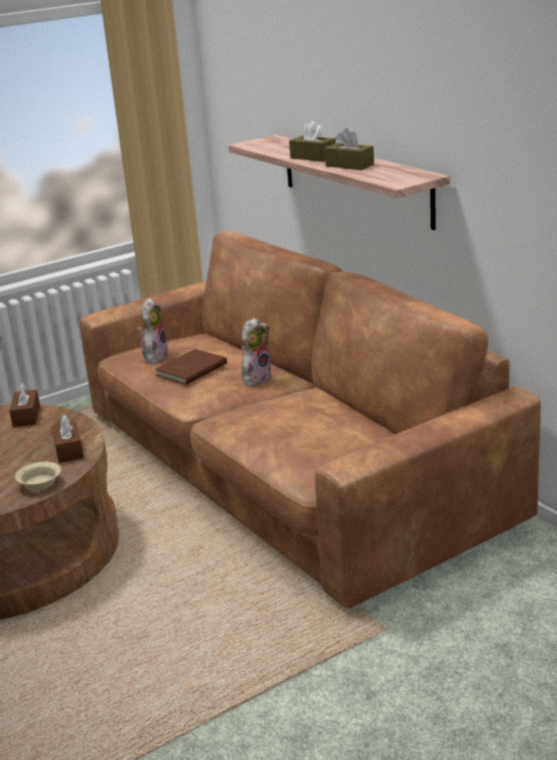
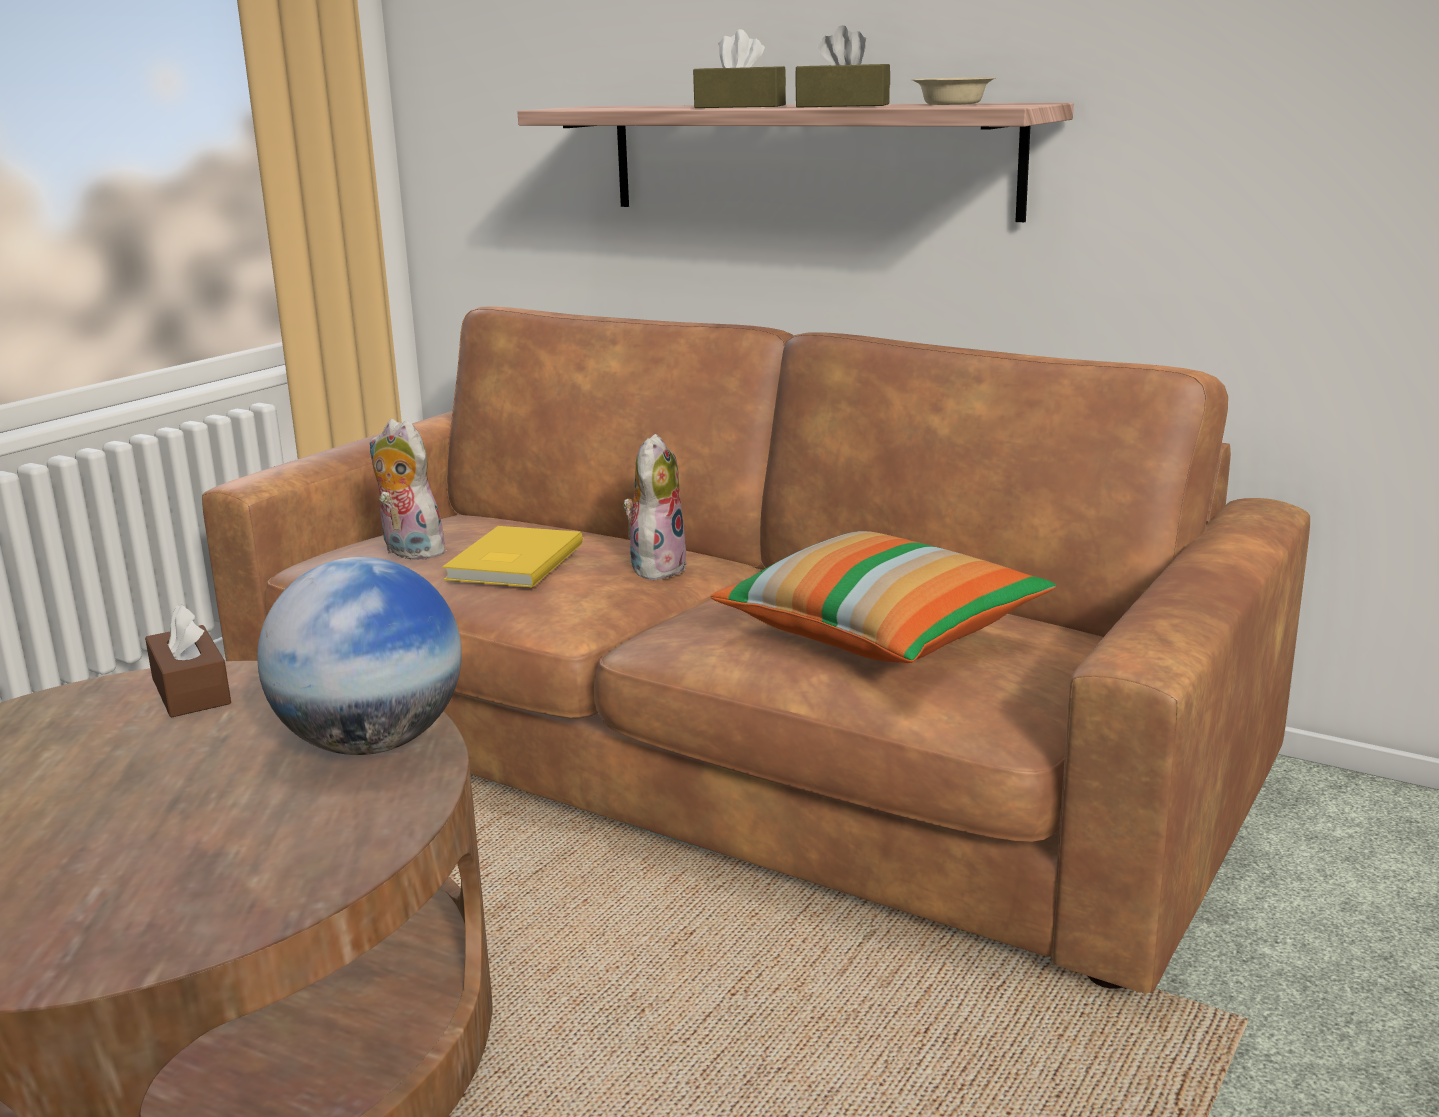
camera: 25 degrees left, 5 degrees down
beige bowl [15,462,61,491] -> beige bowl moved to [912,77,996,105]
brown tissue box [52,415,84,463] -> globe [257,557,462,755]
plush toy [137,297,169,364] -> plush toy turned 45 degrees counterclockwise [369,419,447,560]
brown book [155,349,227,385] -> yellow book [442,526,583,588]
none -> pillow [711,531,1056,663]

